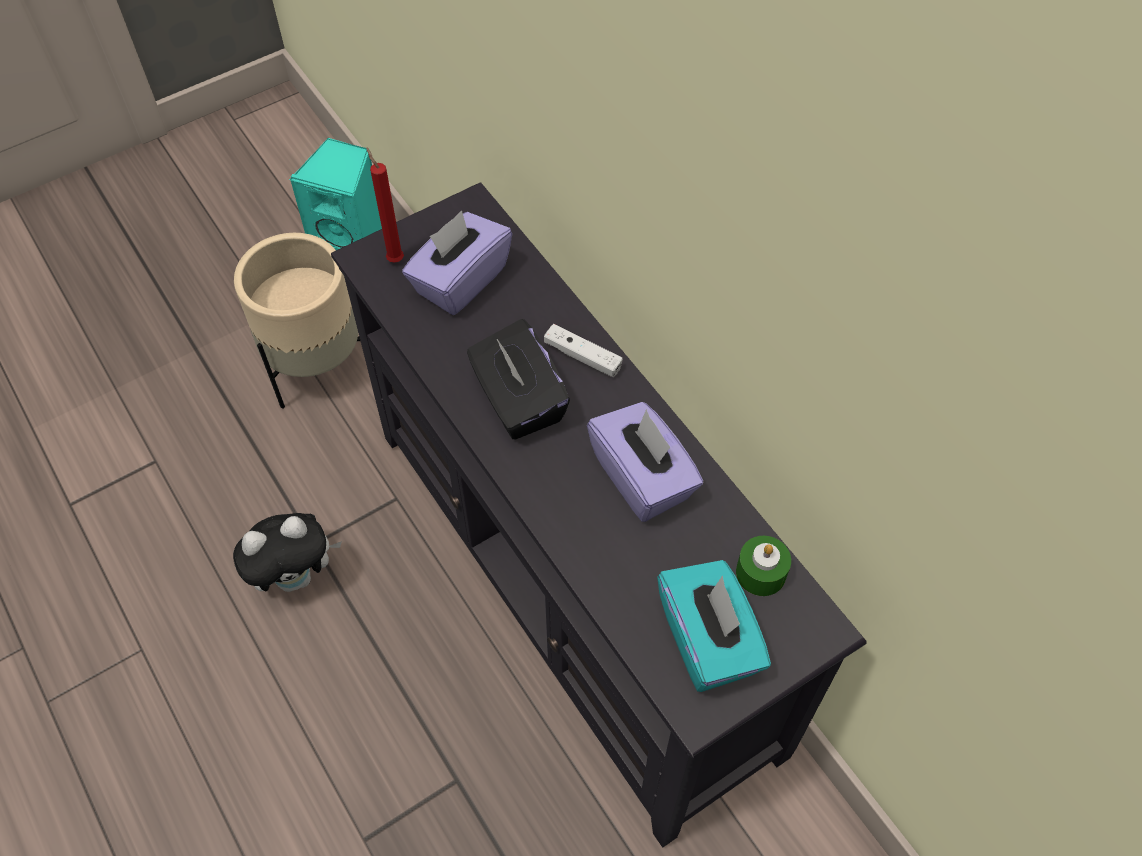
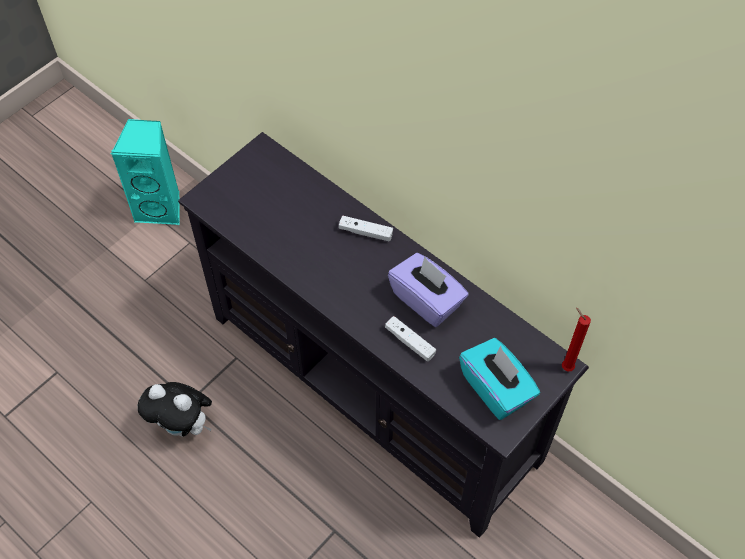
camera: 15 degrees left, 0 degrees up
plush toy [233,513,342,592] -> plush toy turned 60 degrees clockwise [138,382,212,436]
beige planter [234,233,360,409] -> none
red candle [366,147,404,263] -> red candle moved to [562,307,591,371]
purple tissue box [402,211,512,315] -> none
black tissue box [467,319,570,440] -> none
green candle [736,536,791,596] -> none
none -> white game controller [385,316,436,361]

